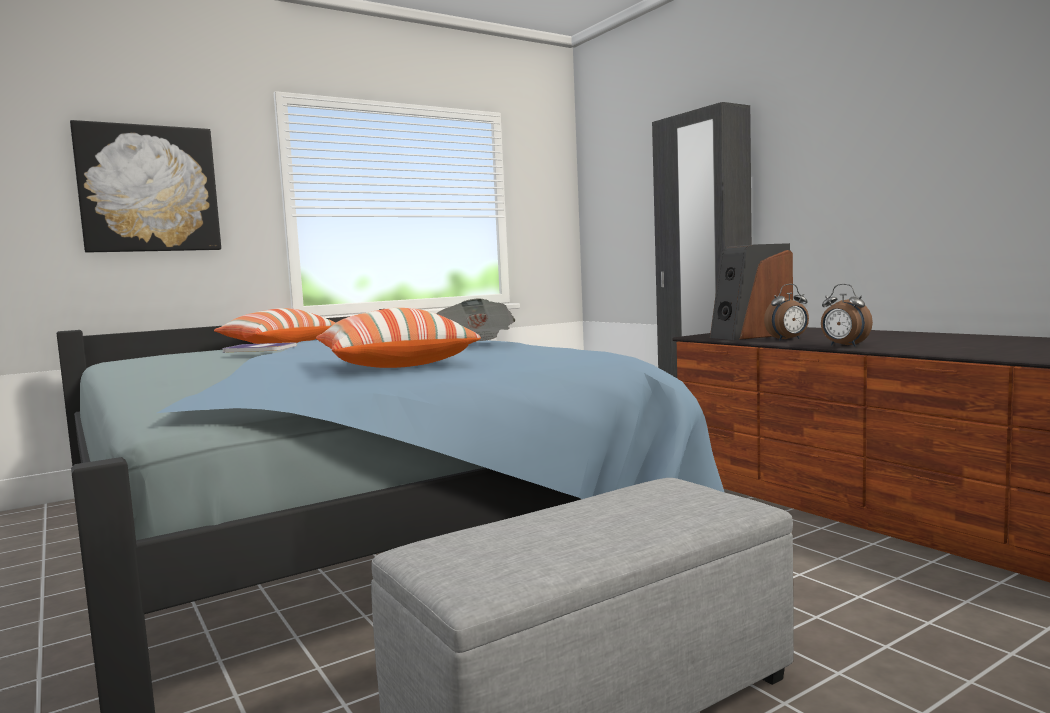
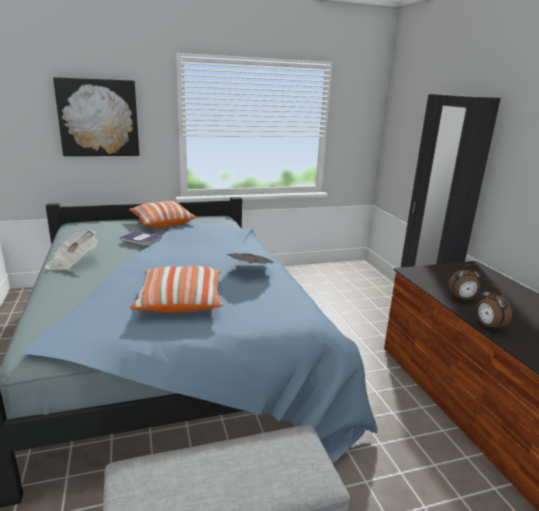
camera: 15 degrees right, 15 degrees up
speaker [710,243,793,340] -> none
none -> newspaper [45,230,98,270]

